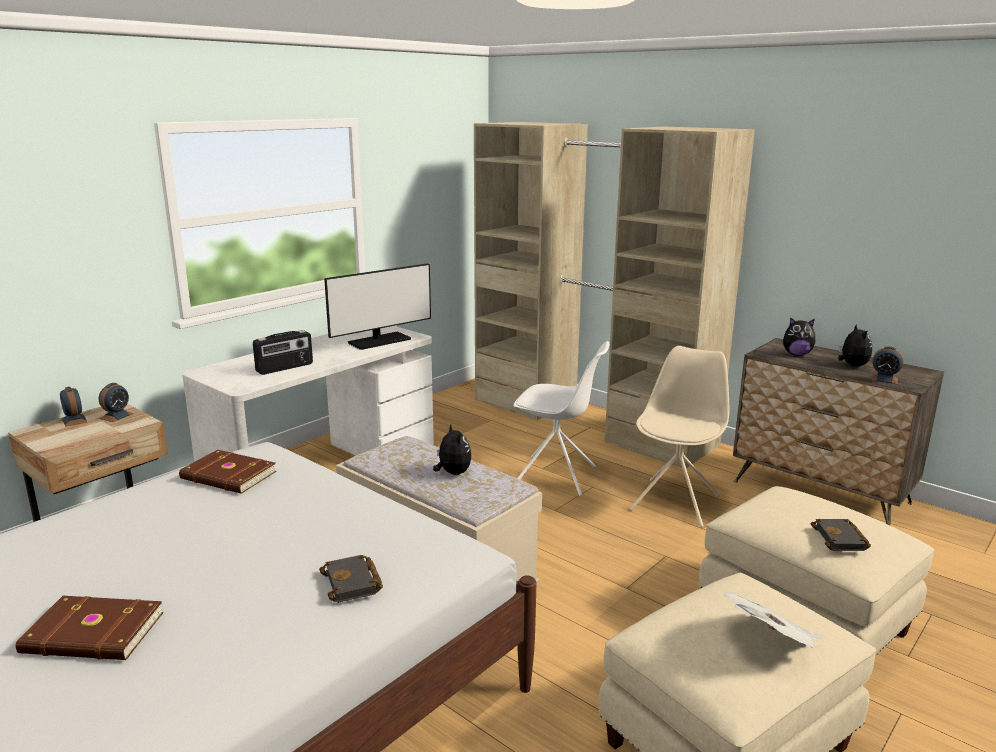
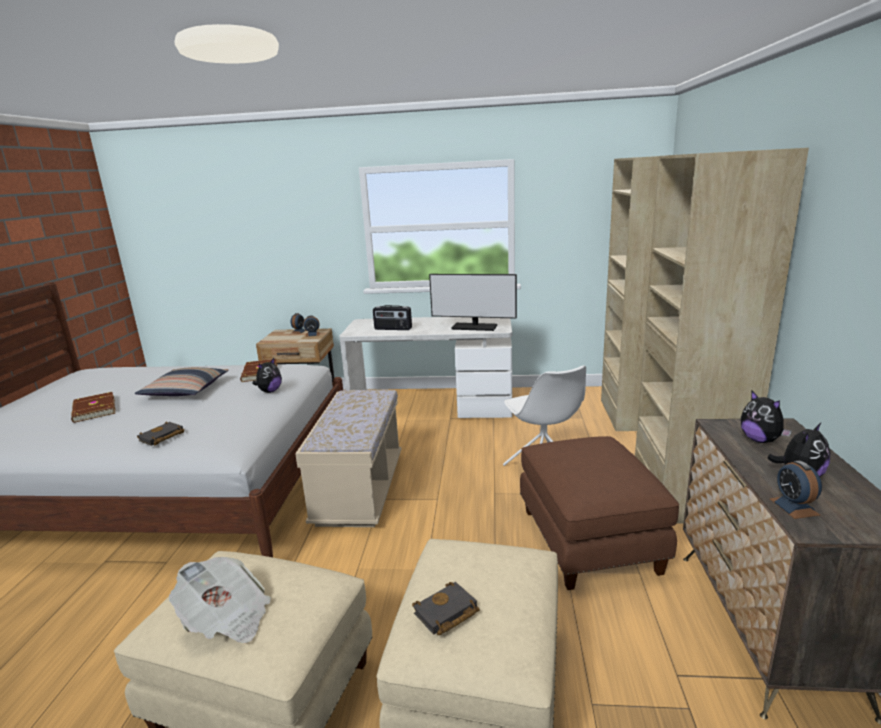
camera: 55 degrees right, 0 degrees up
plush toy [433,424,472,475] -> plush toy moved to [252,358,282,393]
beige chair [629,346,729,528] -> brown ottoman [520,436,679,590]
none -> pillow [134,367,229,396]

